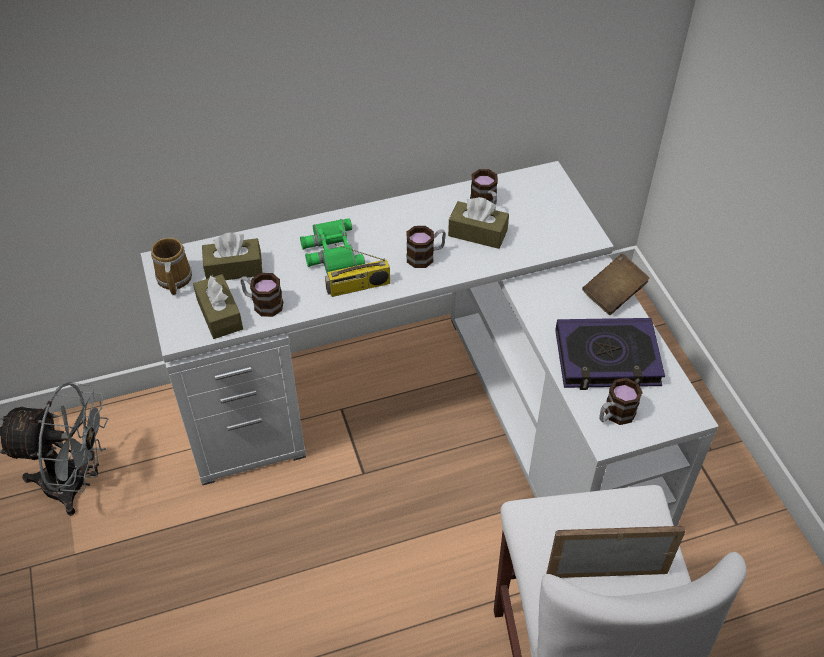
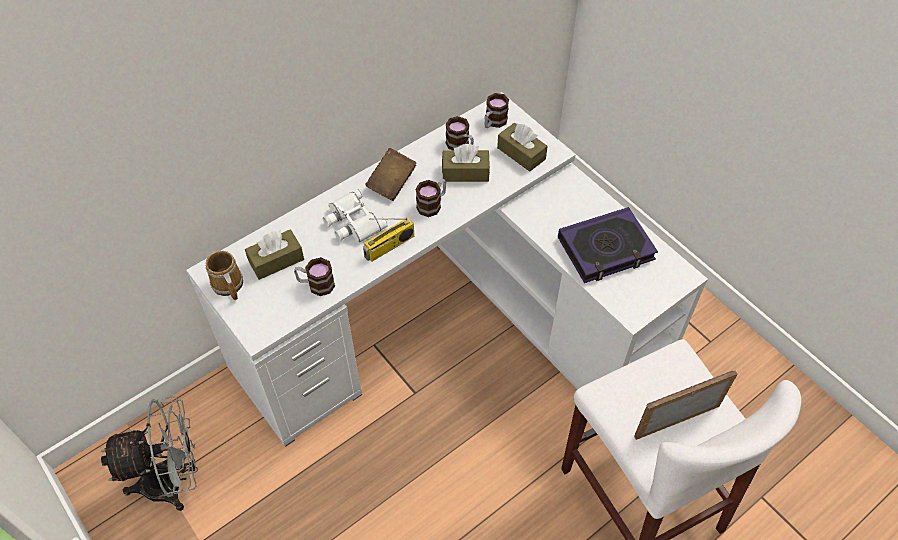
camera: 20 degrees left, 5 degrees up
brown tissue box [193,274,243,339] -> brown tissue box moved to [497,123,548,172]
green binoculars [300,218,365,273] -> white binoculars [323,189,387,243]
brown book [582,254,650,315] -> brown book moved to [365,148,417,201]
mug [599,378,643,425] -> mug moved to [485,93,509,128]

